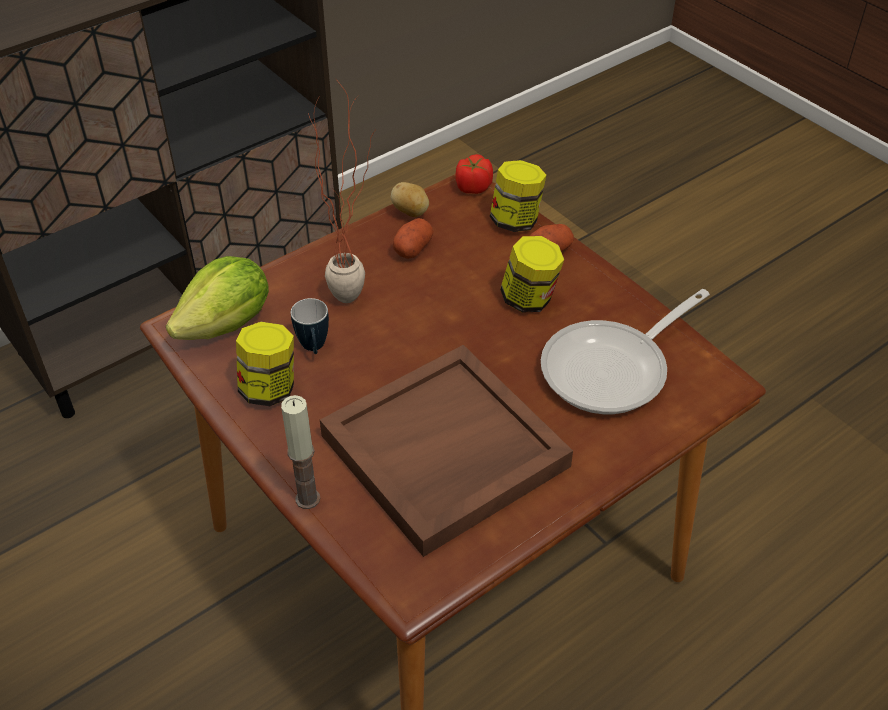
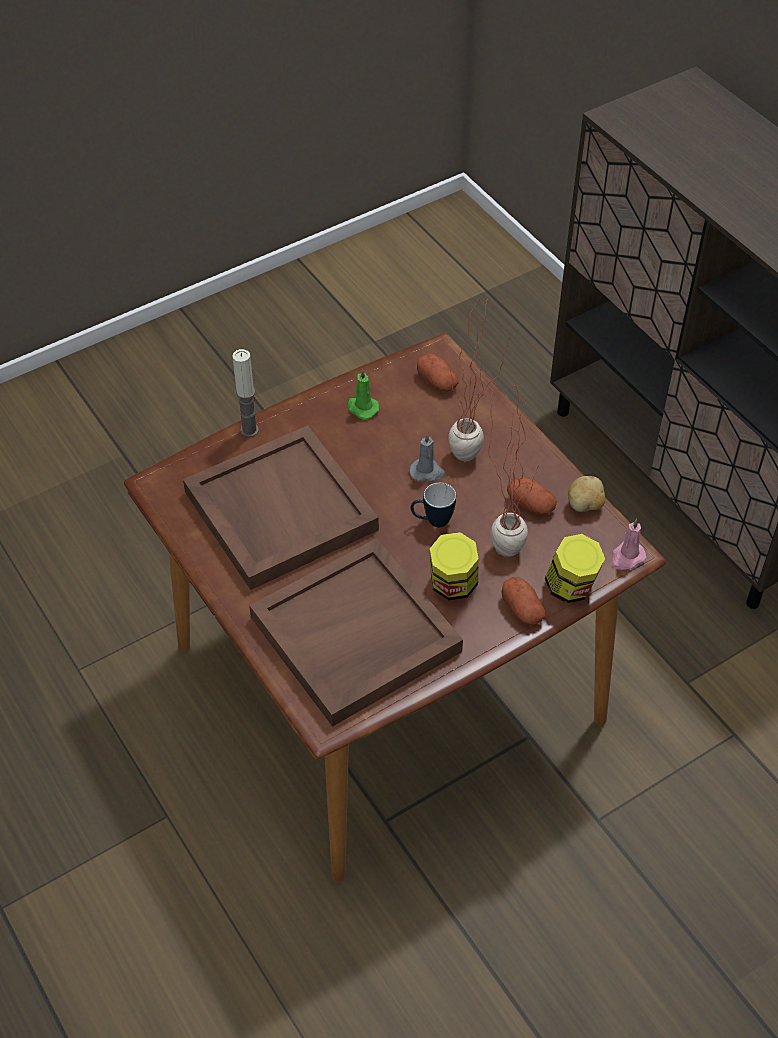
camera: 95 degrees right, 5 degrees up
lettuce [166,256,269,340] -> potato [417,354,459,392]
jar [236,322,294,406] -> green candle [347,368,379,419]
mug [291,298,329,354] -> mug moved to [411,483,456,527]
tomato [455,154,493,194] -> pink candle [612,518,647,570]
frying pan [541,289,710,414] -> brown tray [249,538,463,727]
none -> grey candle [409,433,446,482]
none -> potted plant [488,385,539,557]

